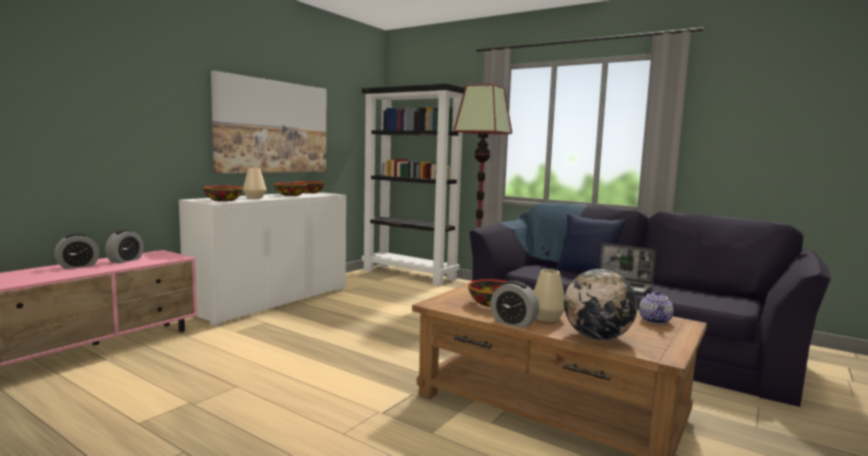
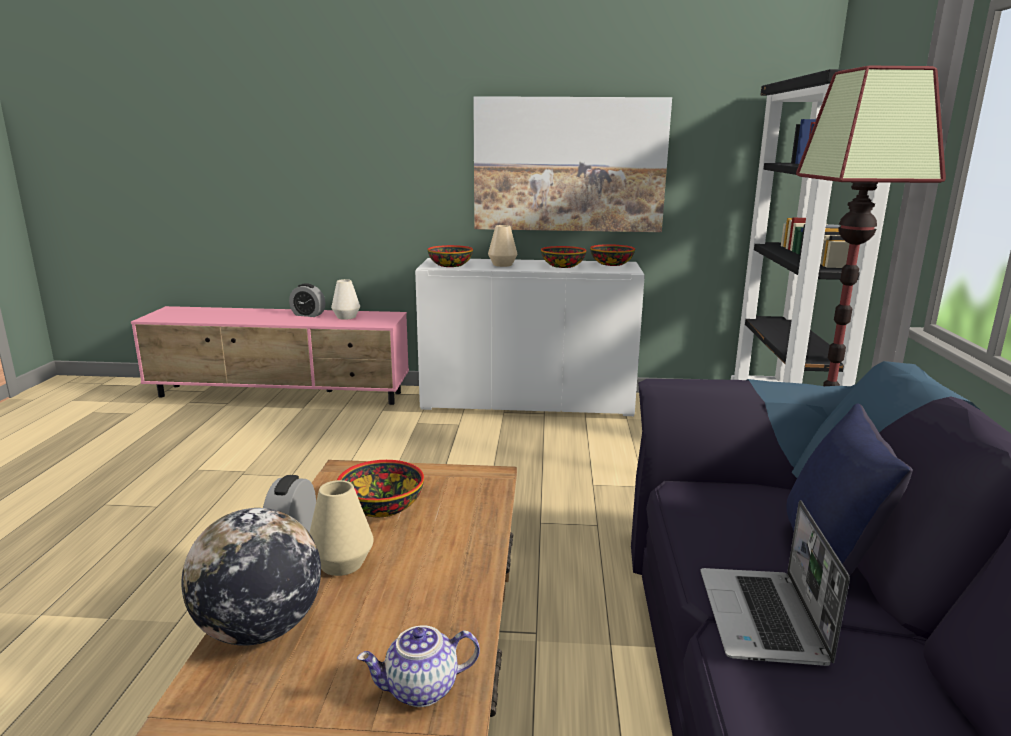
camera: 60 degrees right, 10 degrees up
alarm clock [105,230,144,263] -> white vase [331,279,360,320]

